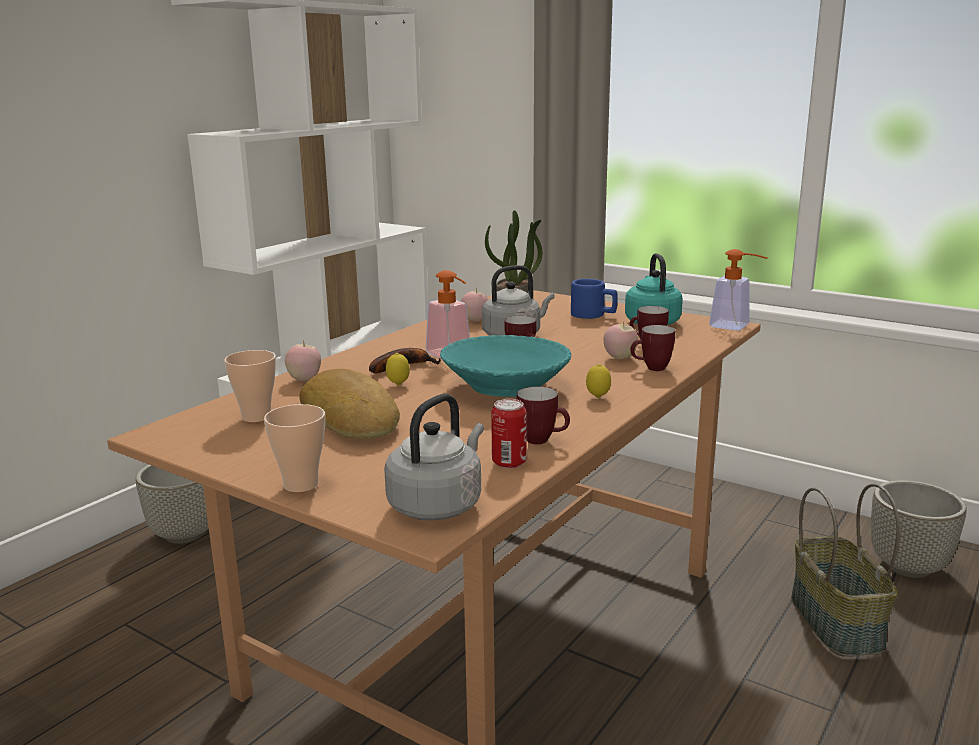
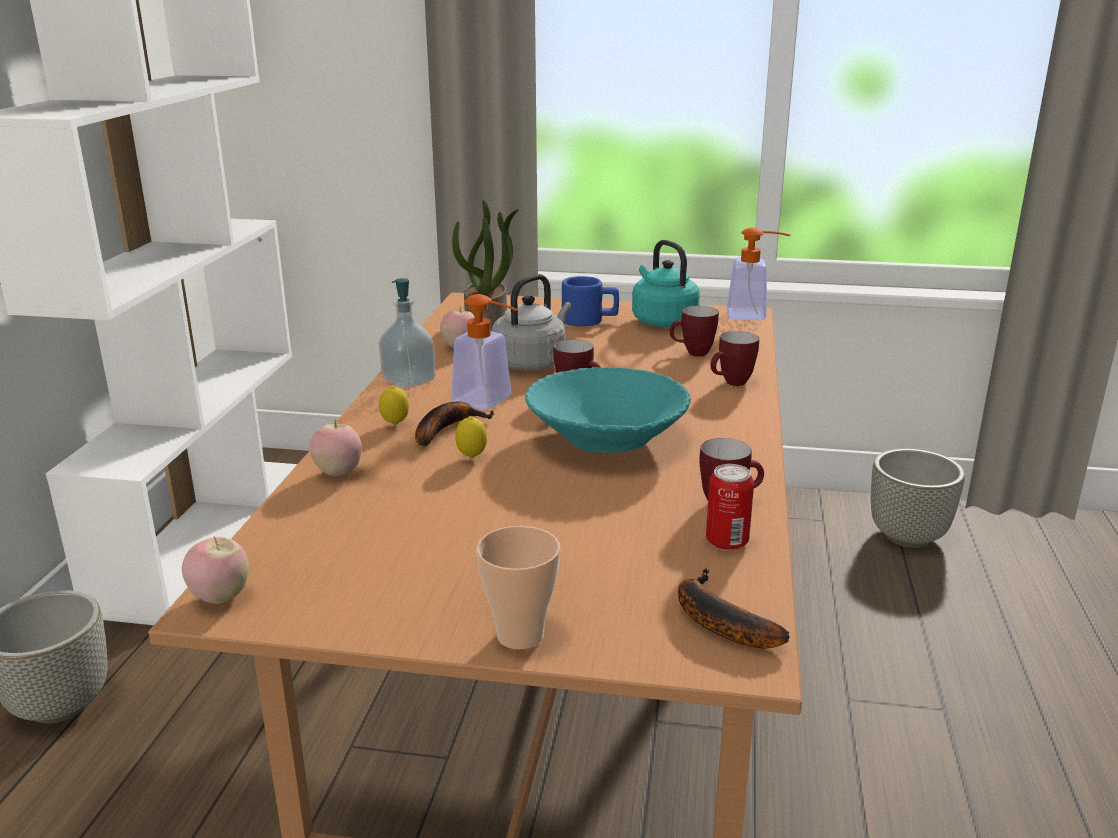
camera: 25 degrees left, 5 degrees up
cup [224,350,276,423] -> none
bread [299,369,400,439] -> none
grey kettle [384,394,484,521] -> banana [678,568,789,649]
lemon [586,364,611,398] -> lemon moved to [379,386,409,425]
apple [604,321,638,360] -> apple moved to [182,537,249,604]
basket [791,484,900,657] -> none
none -> soap dispenser [379,278,436,388]

